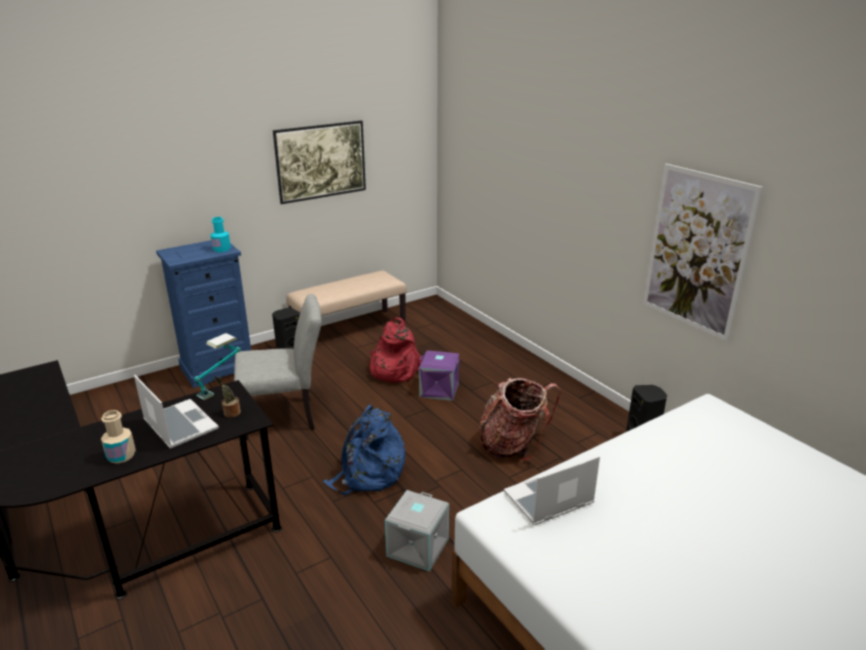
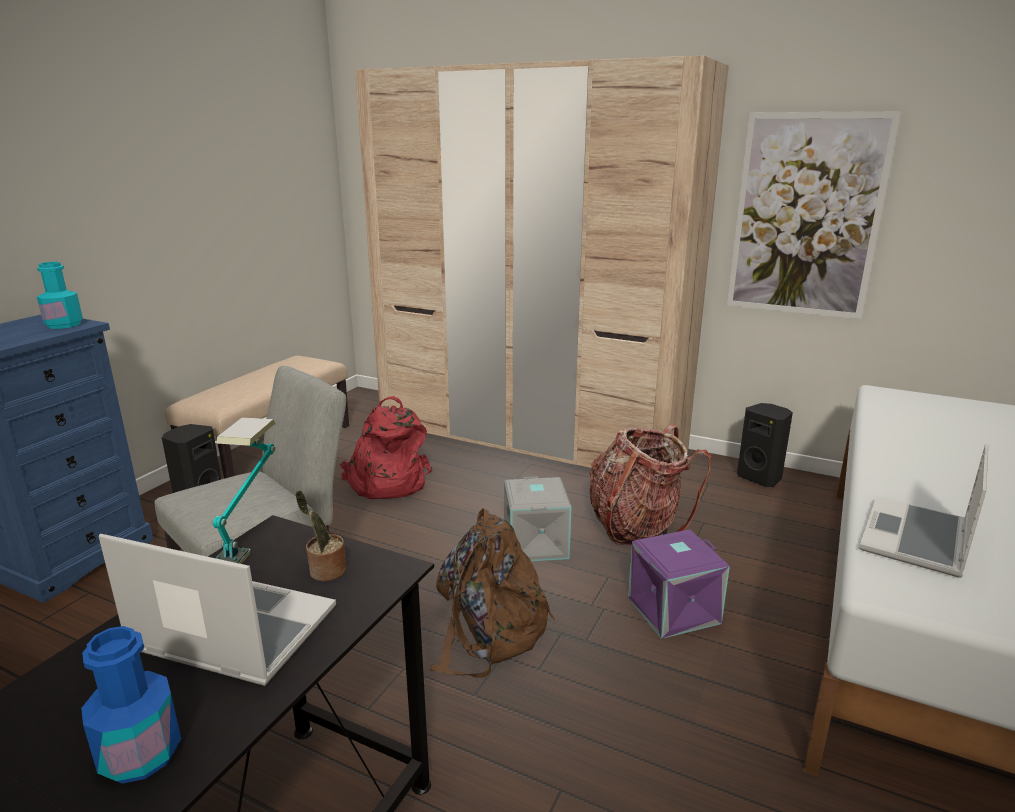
camera: 30 degrees left, 5 degrees down
beige bottle [101,410,136,464] -> blue bottle [81,626,181,784]
picture [273,120,366,204] -> none
blue backpack [323,404,405,495] -> brown backpack [430,508,555,678]
grey storage box [385,490,449,572] -> grey storage box moved to [504,476,571,561]
purple storage box [419,350,460,401] -> purple storage box moved to [628,529,730,639]
none -> beige wardrobe [355,56,729,468]

